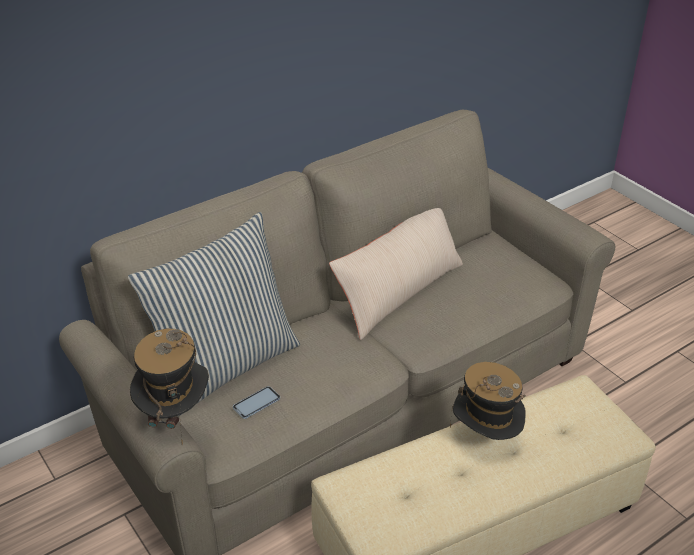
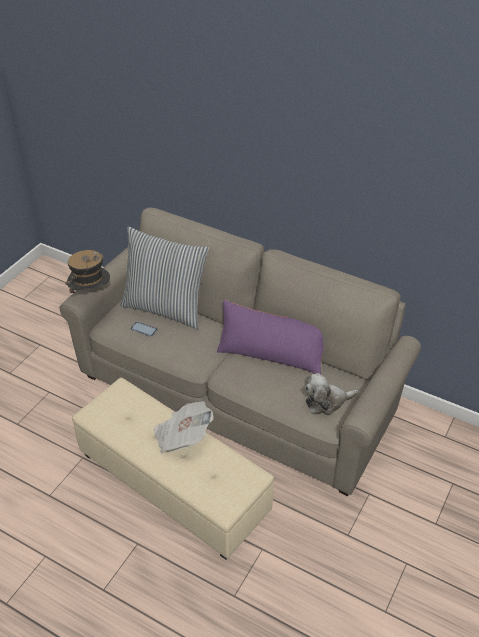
camera: 65 degrees right, 5 degrees up
beige pillow [329,208,463,340] -> purple pillow [217,300,324,374]
hat [450,362,526,440] -> newspaper [153,401,214,453]
none -> plush toy [305,373,359,415]

